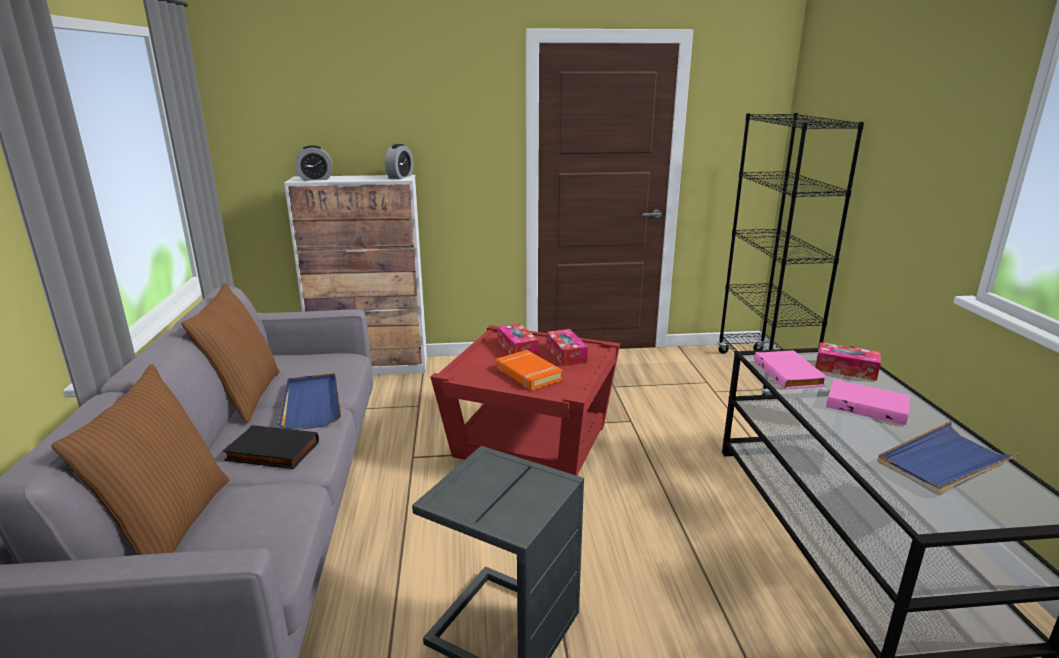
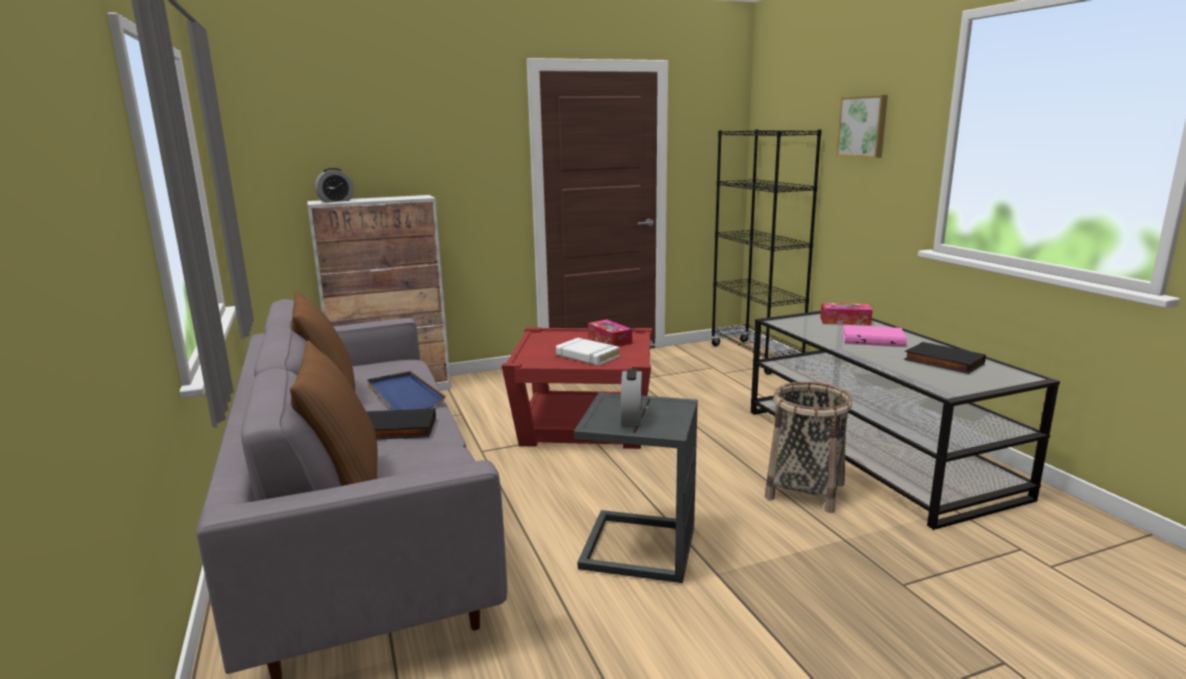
camera: 15 degrees left, 5 degrees down
alarm clock [385,144,413,179] -> alarm clock moved to [621,369,642,426]
tissue box [497,323,538,355] -> none
orange book [497,350,563,390] -> white book [556,338,620,366]
pink book [754,350,827,389] -> none
blue tray [877,421,1021,496] -> black book [904,342,986,374]
none -> basket [765,382,852,513]
none -> picture [836,95,888,158]

